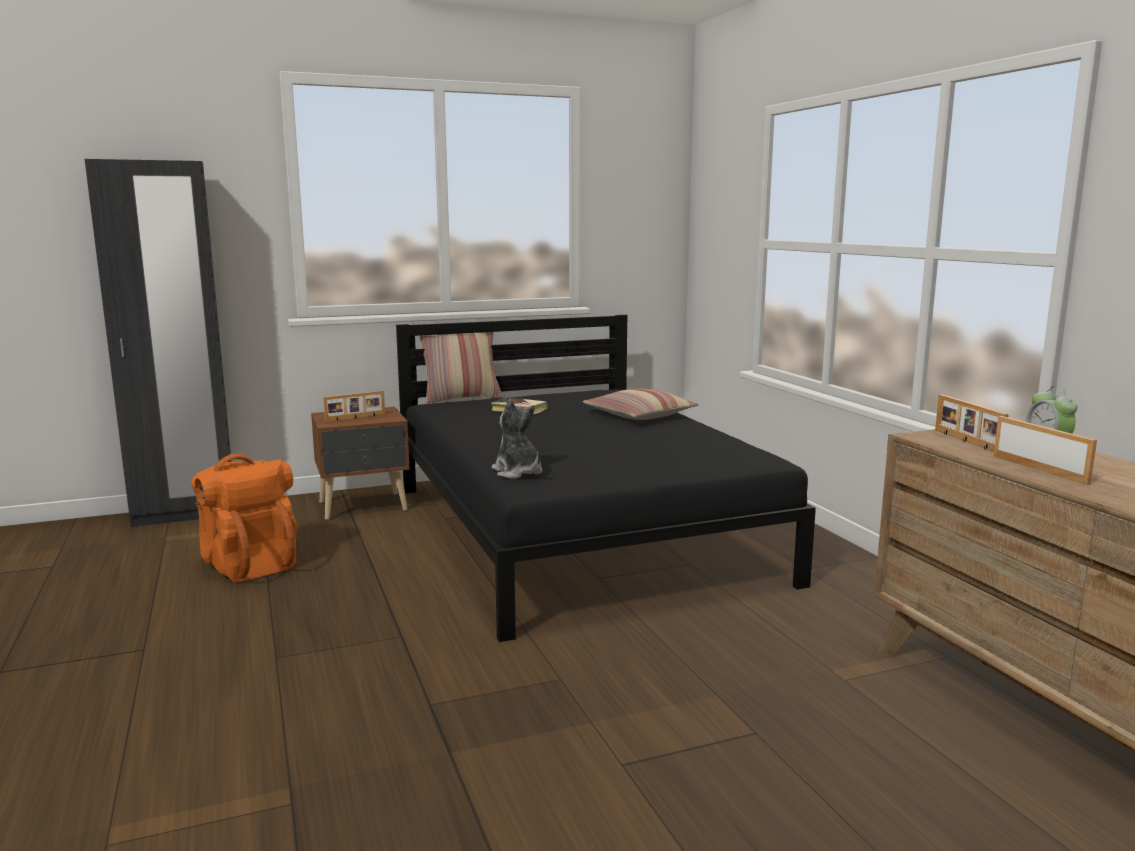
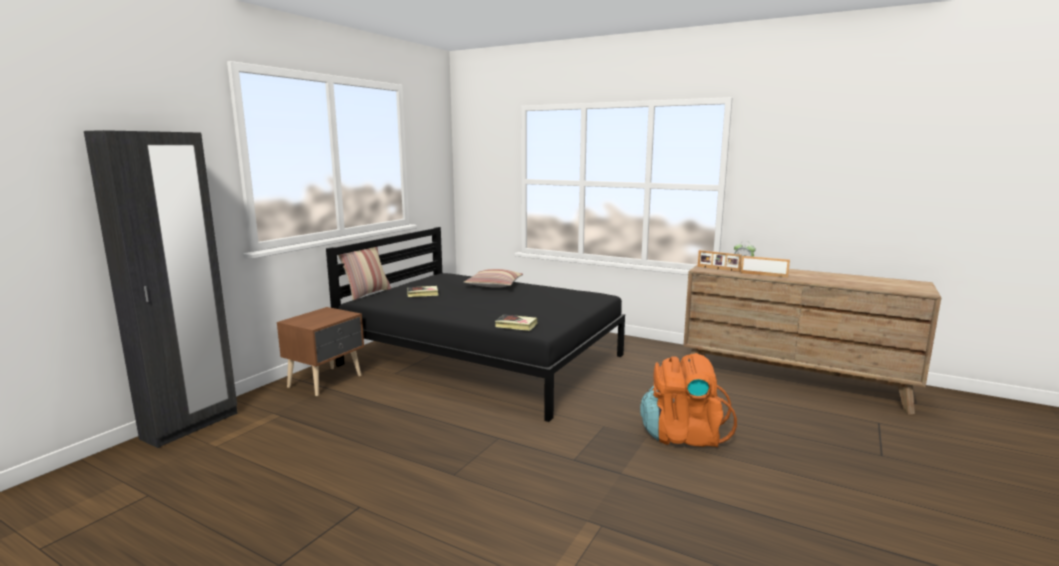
camera: 40 degrees left, 0 degrees up
orange backpack [191,454,297,582] -> orange backpack moved to [640,353,737,447]
picture frame [323,391,385,422] -> none
plush toy [492,399,542,479] -> book [495,314,537,331]

